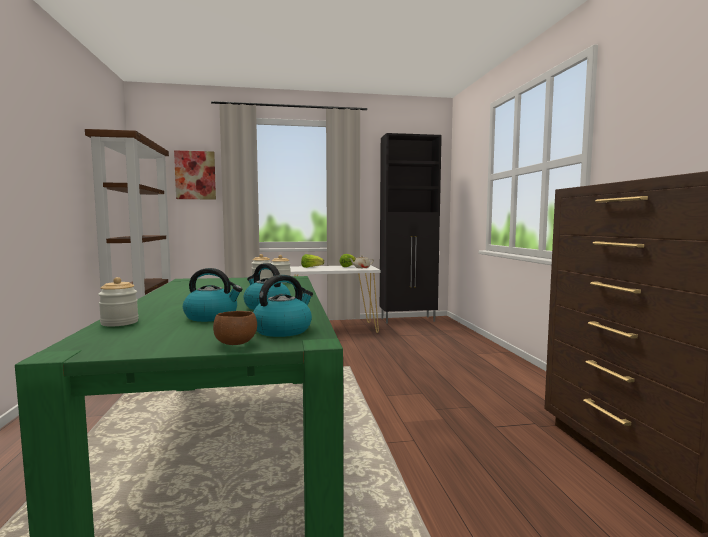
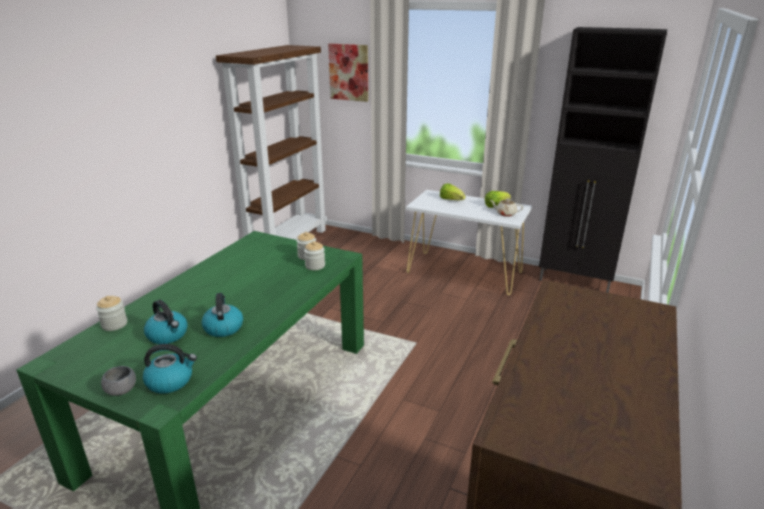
camera: 35 degrees right, 20 degrees up
brown bowl [213,311,257,345] -> grey bowl [101,366,136,396]

